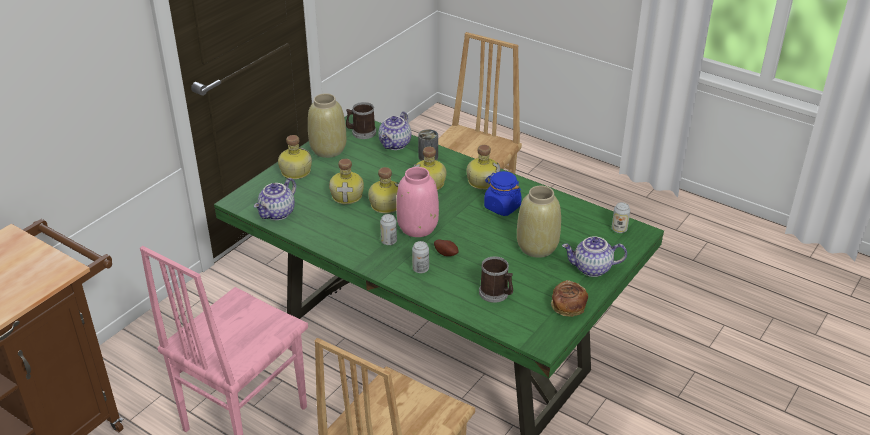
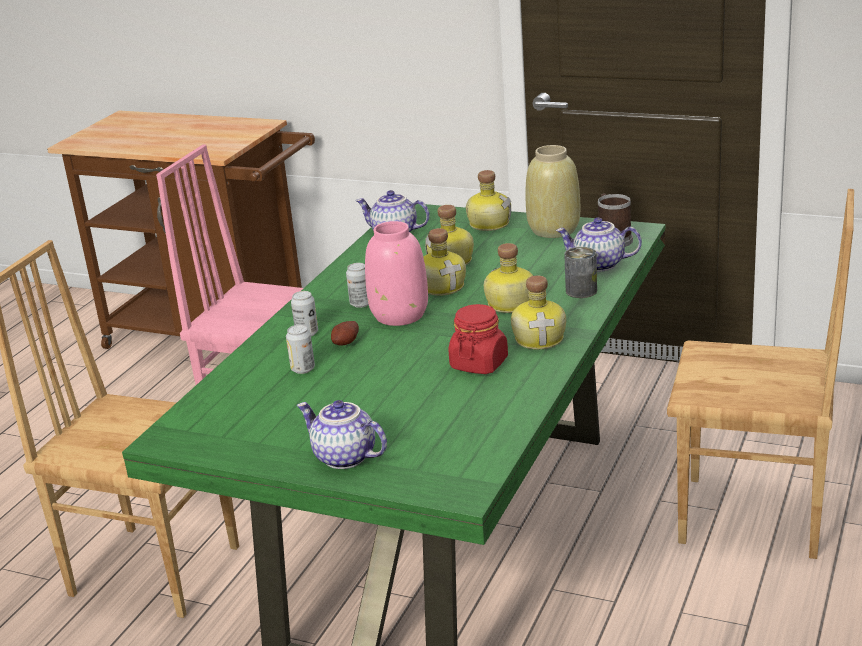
camera: 80 degrees right, 10 degrees down
mug [479,256,513,303] -> none
blue jar [484,171,522,216] -> red jar [448,304,508,374]
beige vase [517,186,561,258] -> none
bread [551,280,588,317] -> none
teapot [562,236,627,277] -> teapot turned 45 degrees counterclockwise [297,400,387,469]
can [612,202,630,233] -> can moved to [286,325,315,374]

